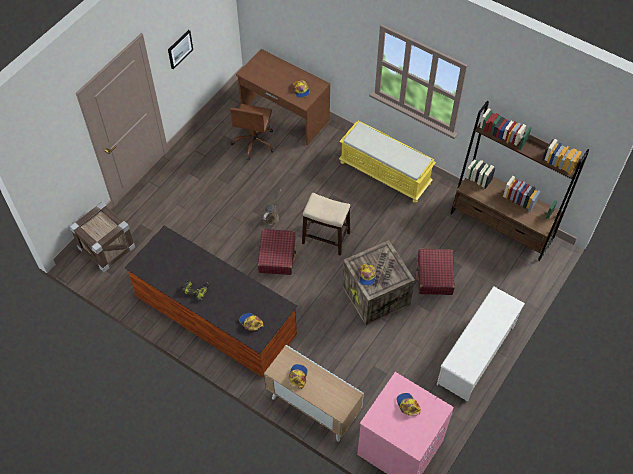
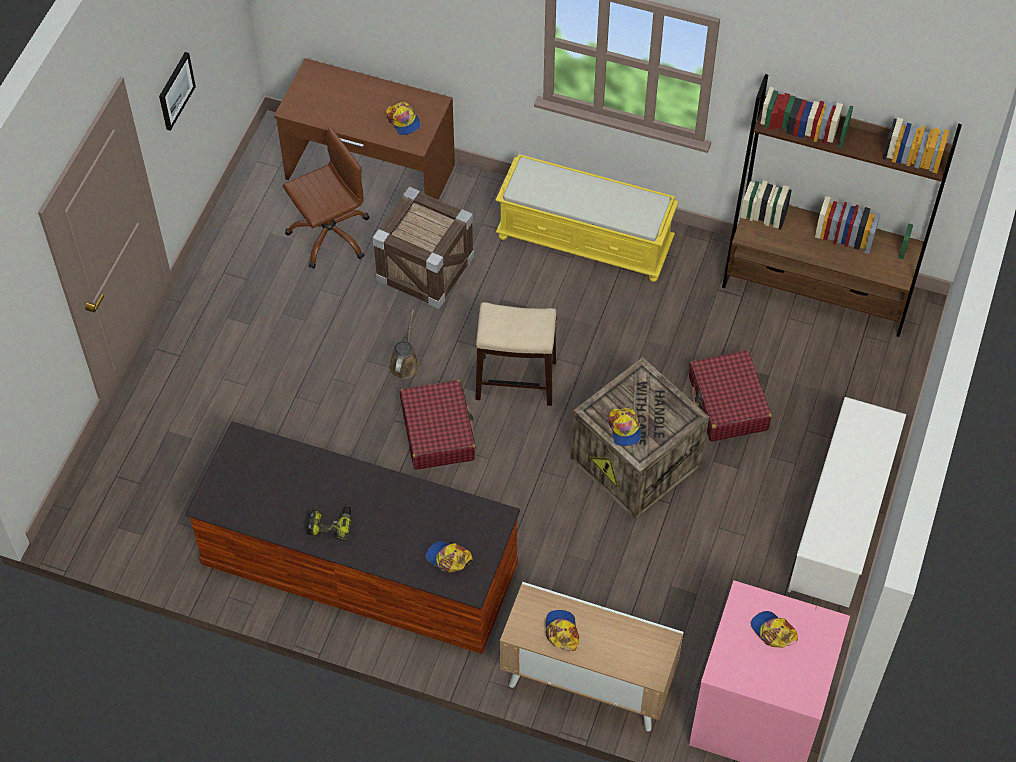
camera: 15 degrees left, 0 degrees up
crate [69,201,135,272] -> crate moved to [372,187,474,309]
brown office chair [230,104,275,160] -> brown office chair turned 120 degrees counterclockwise [283,127,370,269]

